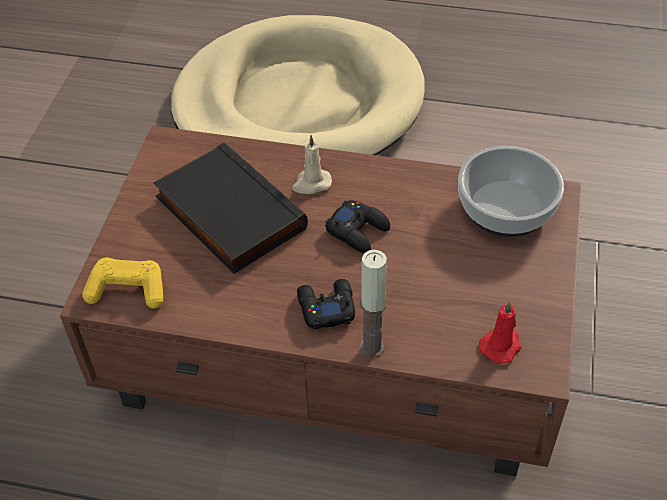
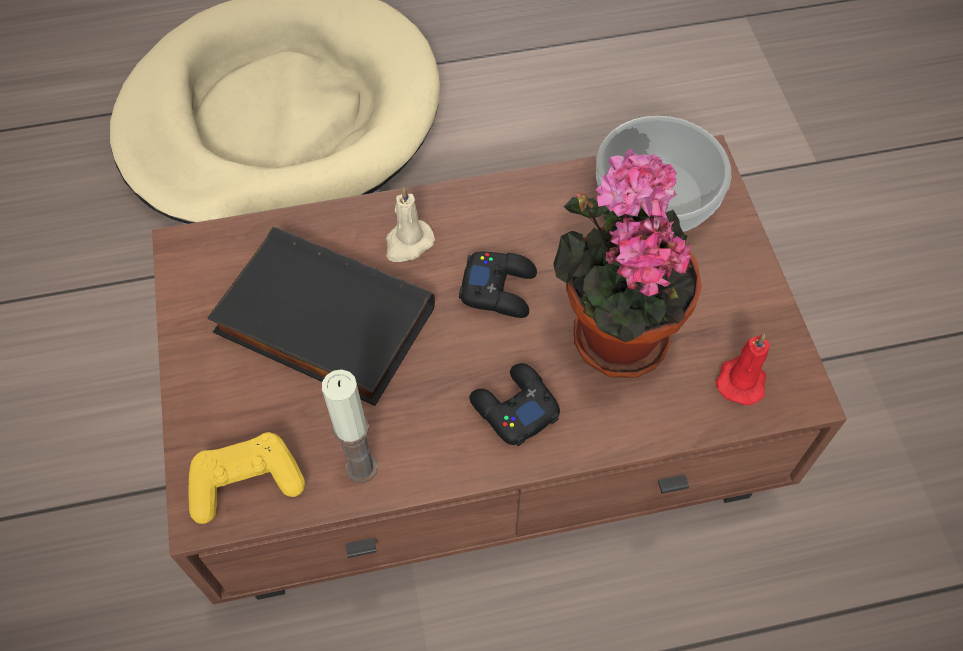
camera: 25 degrees left, 10 degrees up
candle [360,250,387,357] -> candle moved to [322,369,378,483]
none -> potted plant [553,149,702,378]

